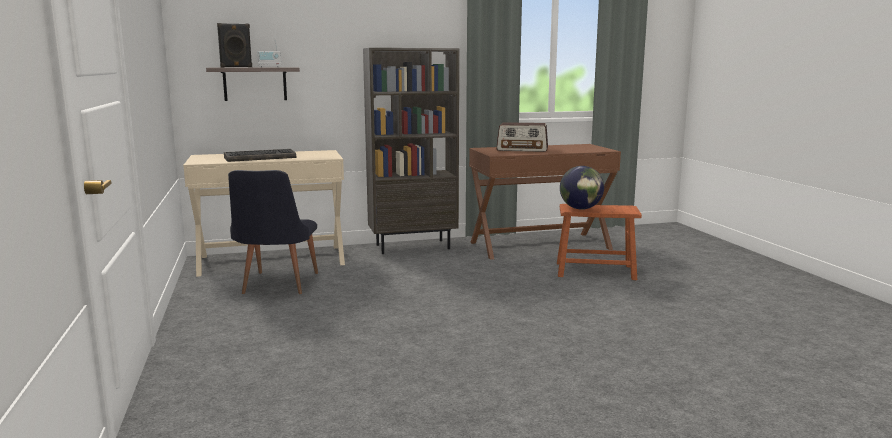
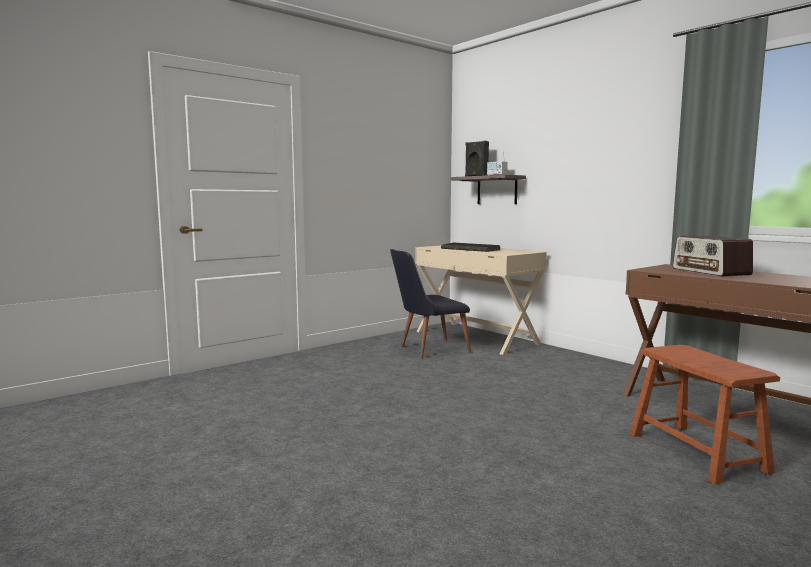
camera: 65 degrees right, 5 degrees down
brown bookcase [363,48,459,254] -> none
globe [560,166,604,210] -> none

